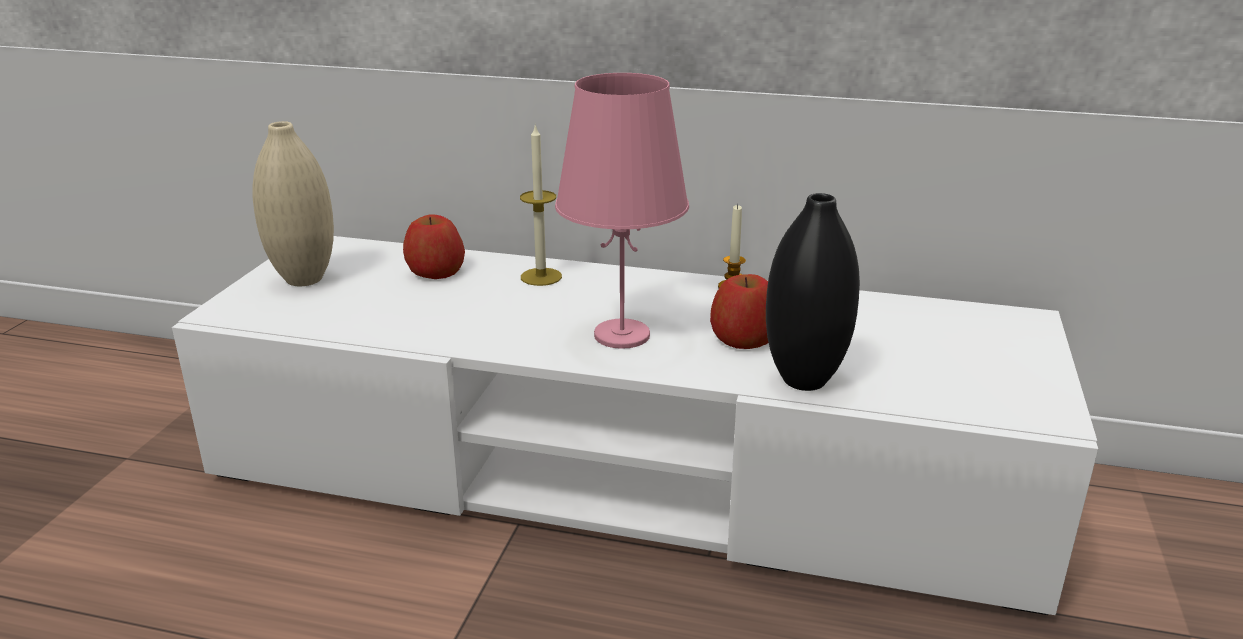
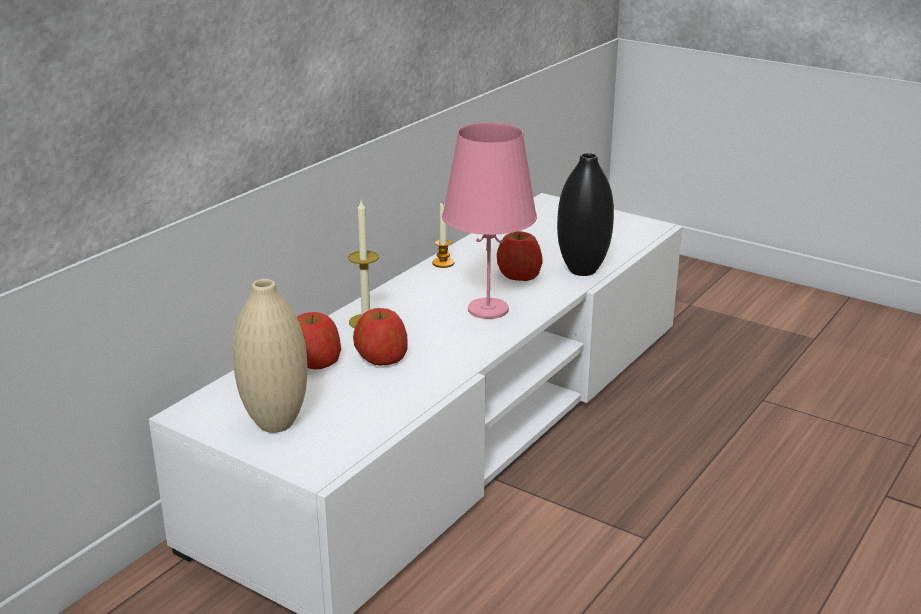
camera: 70 degrees left, 0 degrees up
none -> apple [353,308,408,366]

